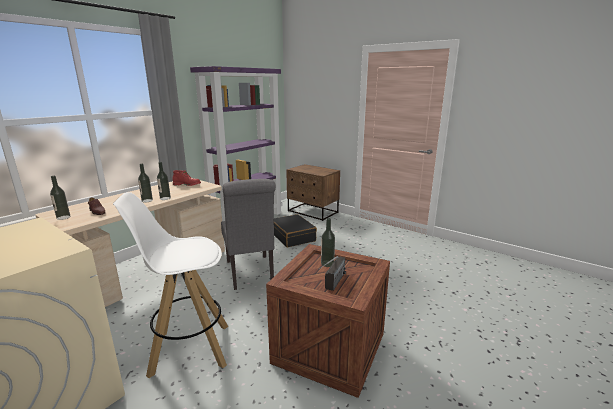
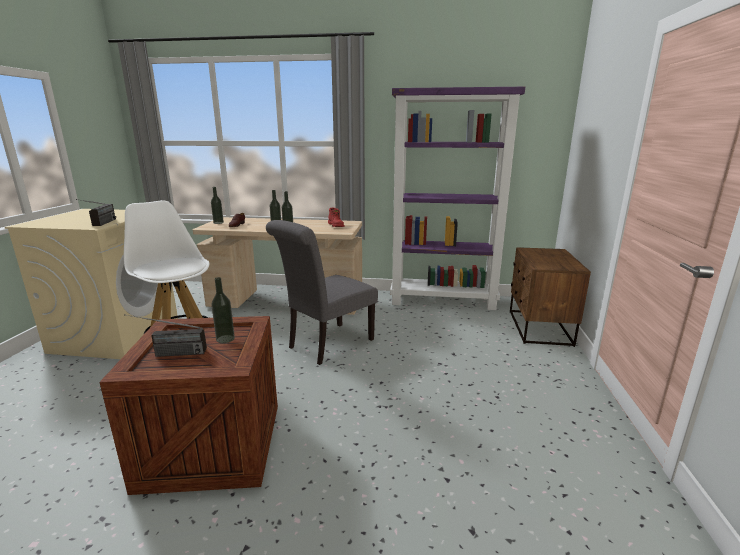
camera: 60 degrees right, 0 degrees up
black suitcase [274,214,317,247] -> none
none -> radio [76,199,116,226]

